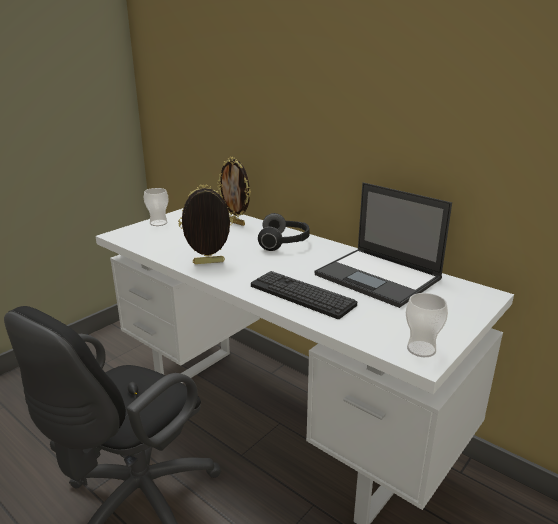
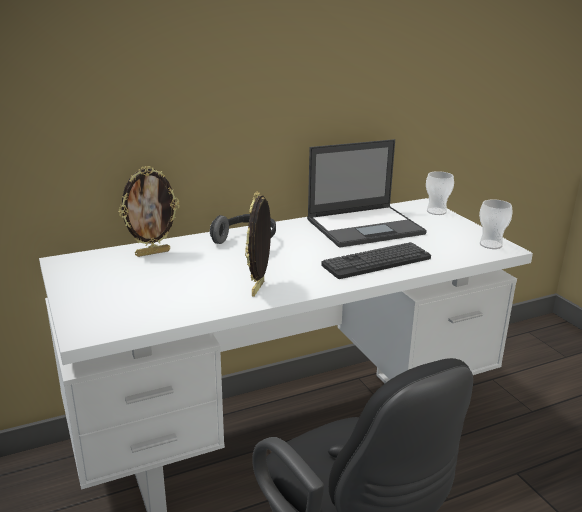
camera: 65 degrees left, 0 degrees up
cup [144,188,169,226] -> cup moved to [426,171,454,215]

